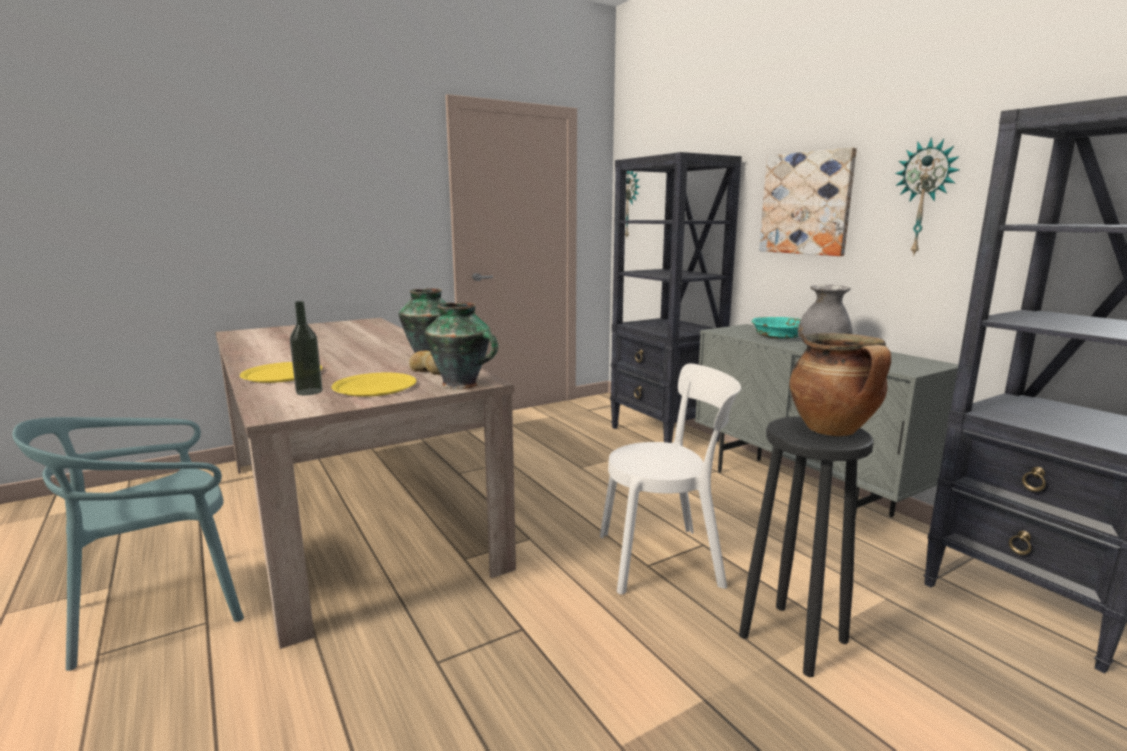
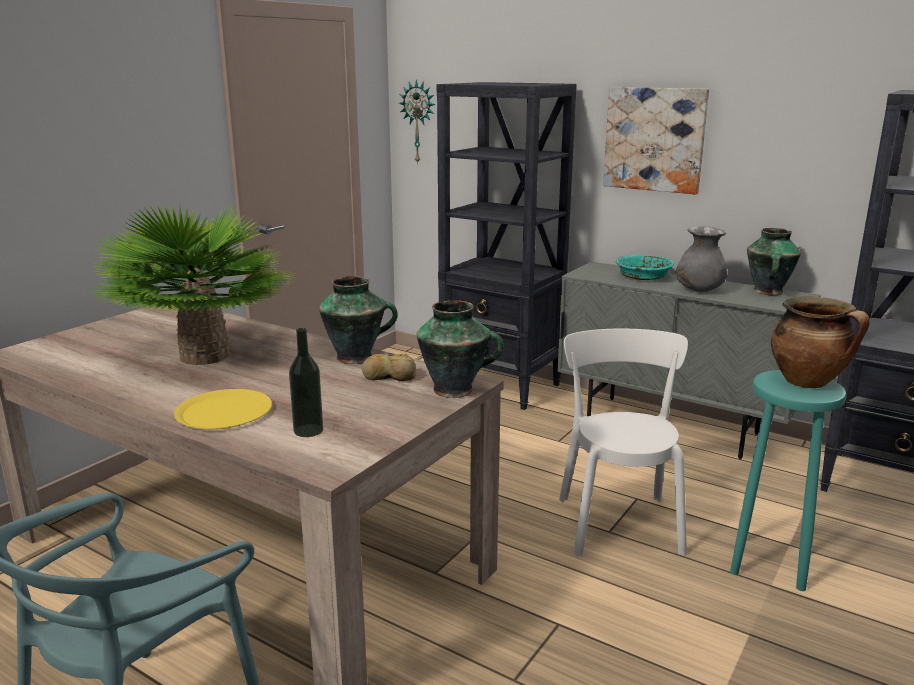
camera: 25 degrees left, 5 degrees up
yellow plate [331,373,417,397] -> none
white chair [600,363,741,594] -> white chair turned 60 degrees counterclockwise [559,329,688,556]
black stool [739,416,874,677] -> turquoise stool [730,370,847,591]
wall clock [895,137,960,257] -> none
none -> potted plant [94,204,296,365]
none -> vase [747,228,801,295]

